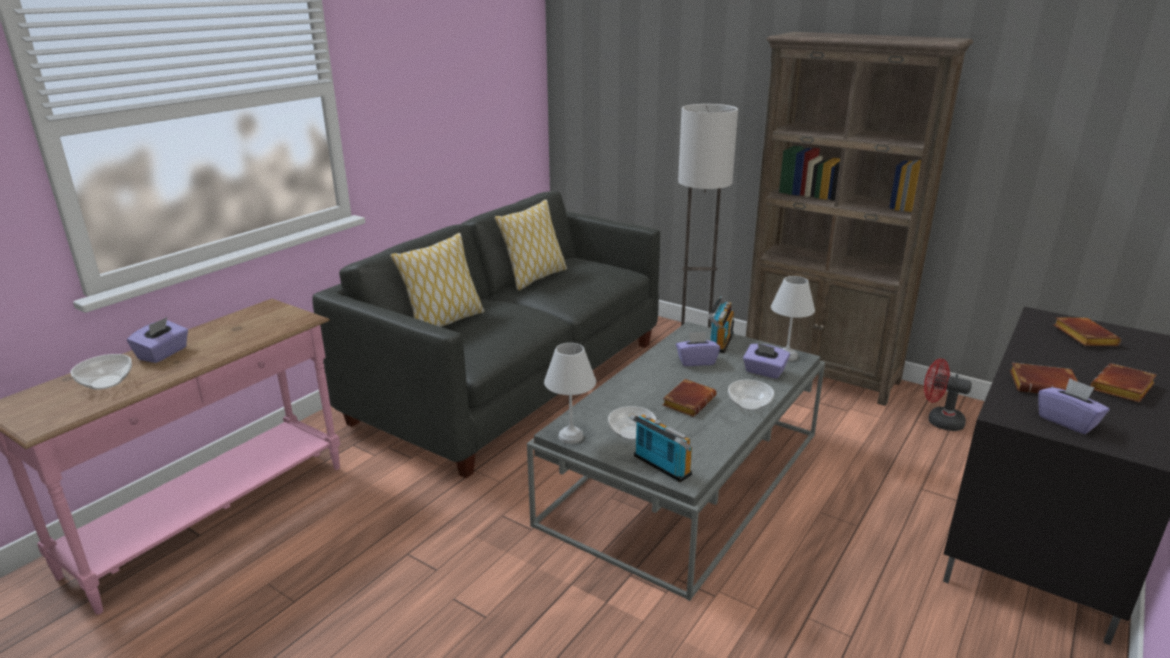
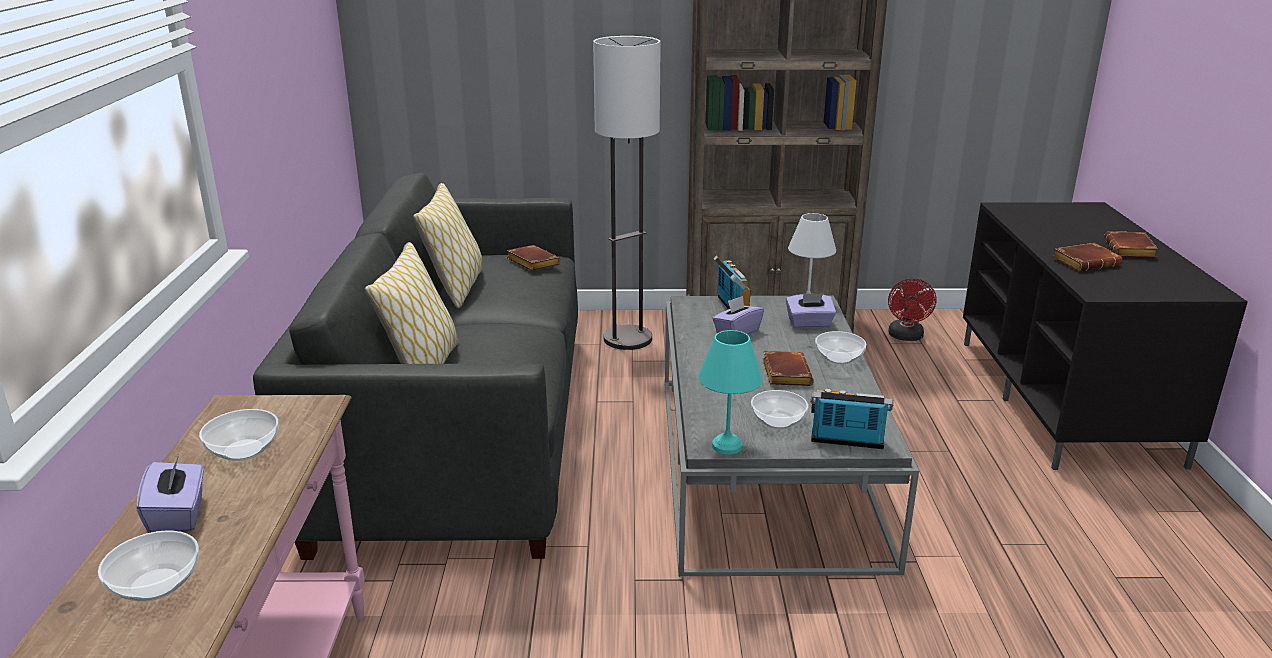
camera: 35 degrees left, 0 degrees up
white table lamp [544,343,596,444] -> turquoise table lamp [698,330,763,454]
red fan [924,358,972,431] -> red fan turned 75 degrees counterclockwise [888,278,937,341]
purple tissue box [1038,378,1110,434] -> none
brown book [1053,317,1122,346] -> brown book moved to [507,245,561,271]
none -> bowl [199,409,279,461]

